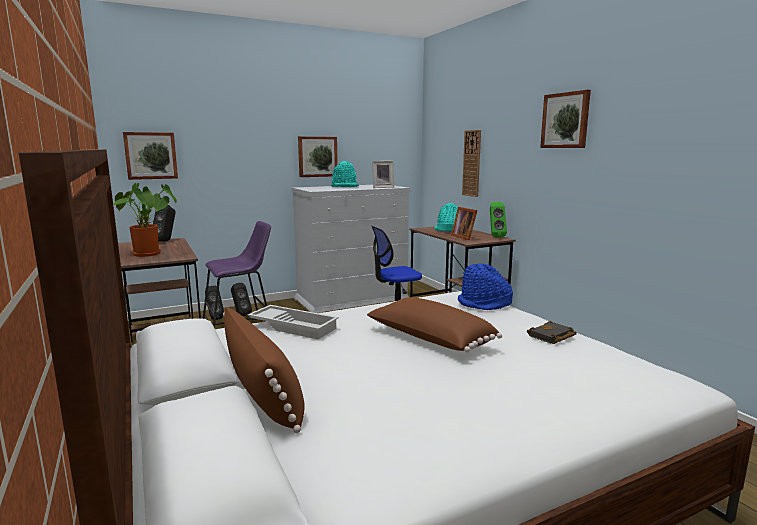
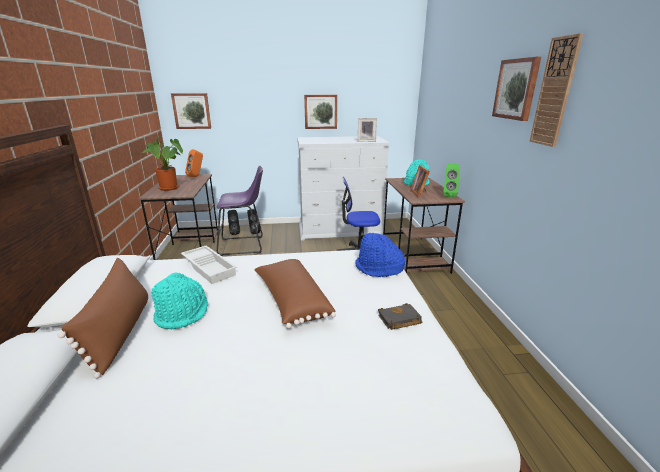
camera: 20 degrees right, 10 degrees up
black speaker [153,205,176,242] -> orange speaker [185,149,203,177]
turquoise hat [331,161,359,187] -> turquoise hat moved to [151,272,208,329]
wall clock [462,130,481,197] -> wall clock moved to [530,33,583,147]

